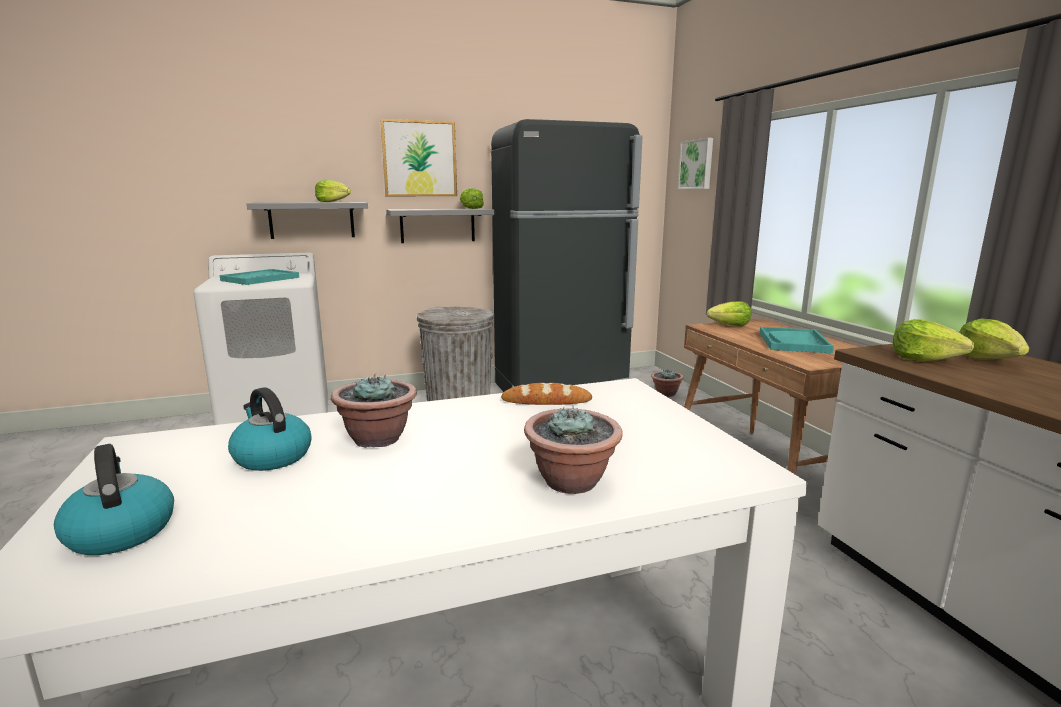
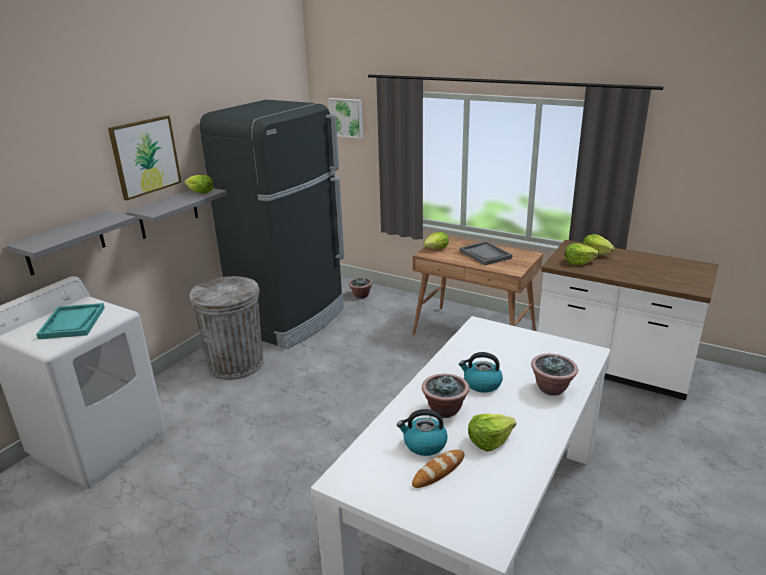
camera: 40 degrees left, 10 degrees up
kettle [54,444,174,555] -> kettle moved to [459,352,503,393]
lettuce [315,180,351,202] -> lettuce moved to [468,414,516,451]
bread [501,383,592,405] -> bread moved to [412,450,464,488]
turquoise tray [760,327,834,353] -> grey tray [460,241,513,266]

